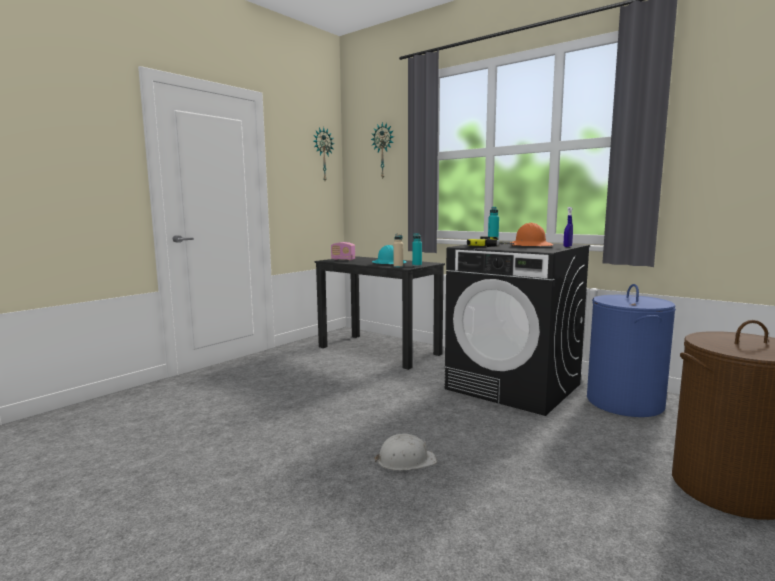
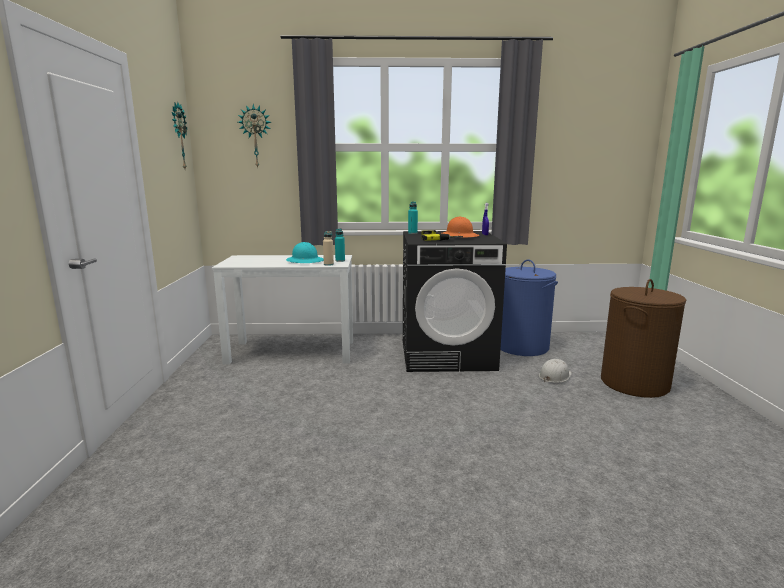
camera: 40 degrees left, 5 degrees up
black desk [315,256,445,370] -> white desk [212,255,353,365]
radio [331,242,355,260] -> none
white hard hat [374,434,437,471] -> white hard hat moved to [539,359,572,383]

